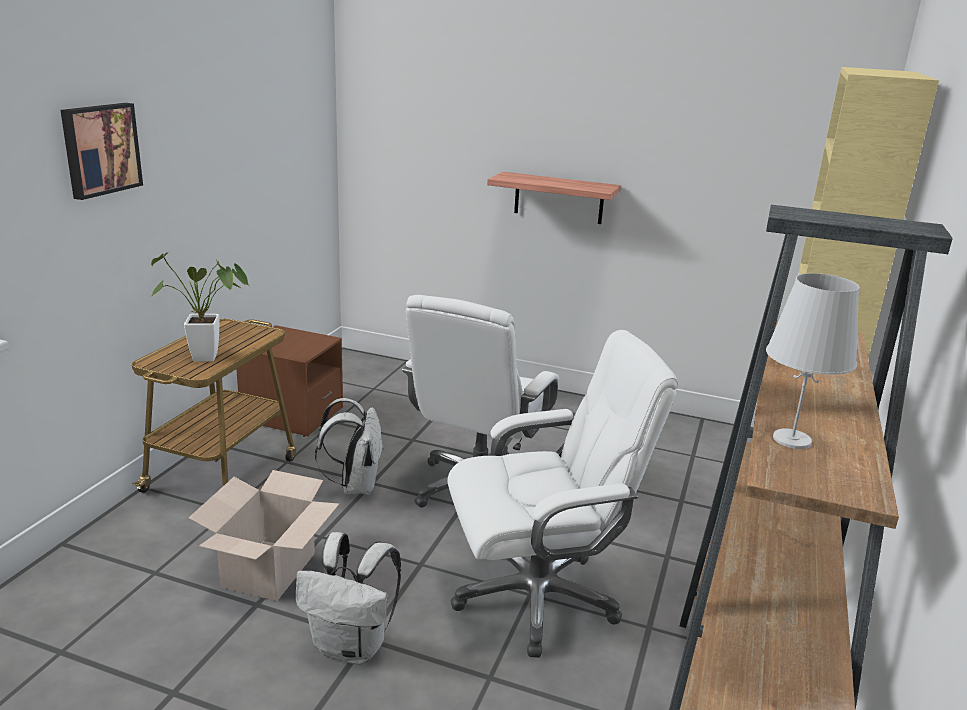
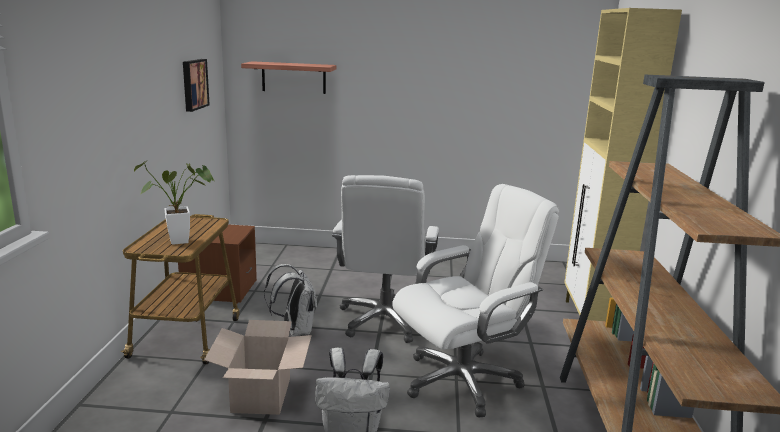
camera: 15 degrees left, 5 degrees down
picture [60,103,143,200] -> picture moved to [183,59,210,112]
shelf [487,172,621,224] -> shelf moved to [241,61,336,94]
white table lamp [766,273,860,449] -> none

